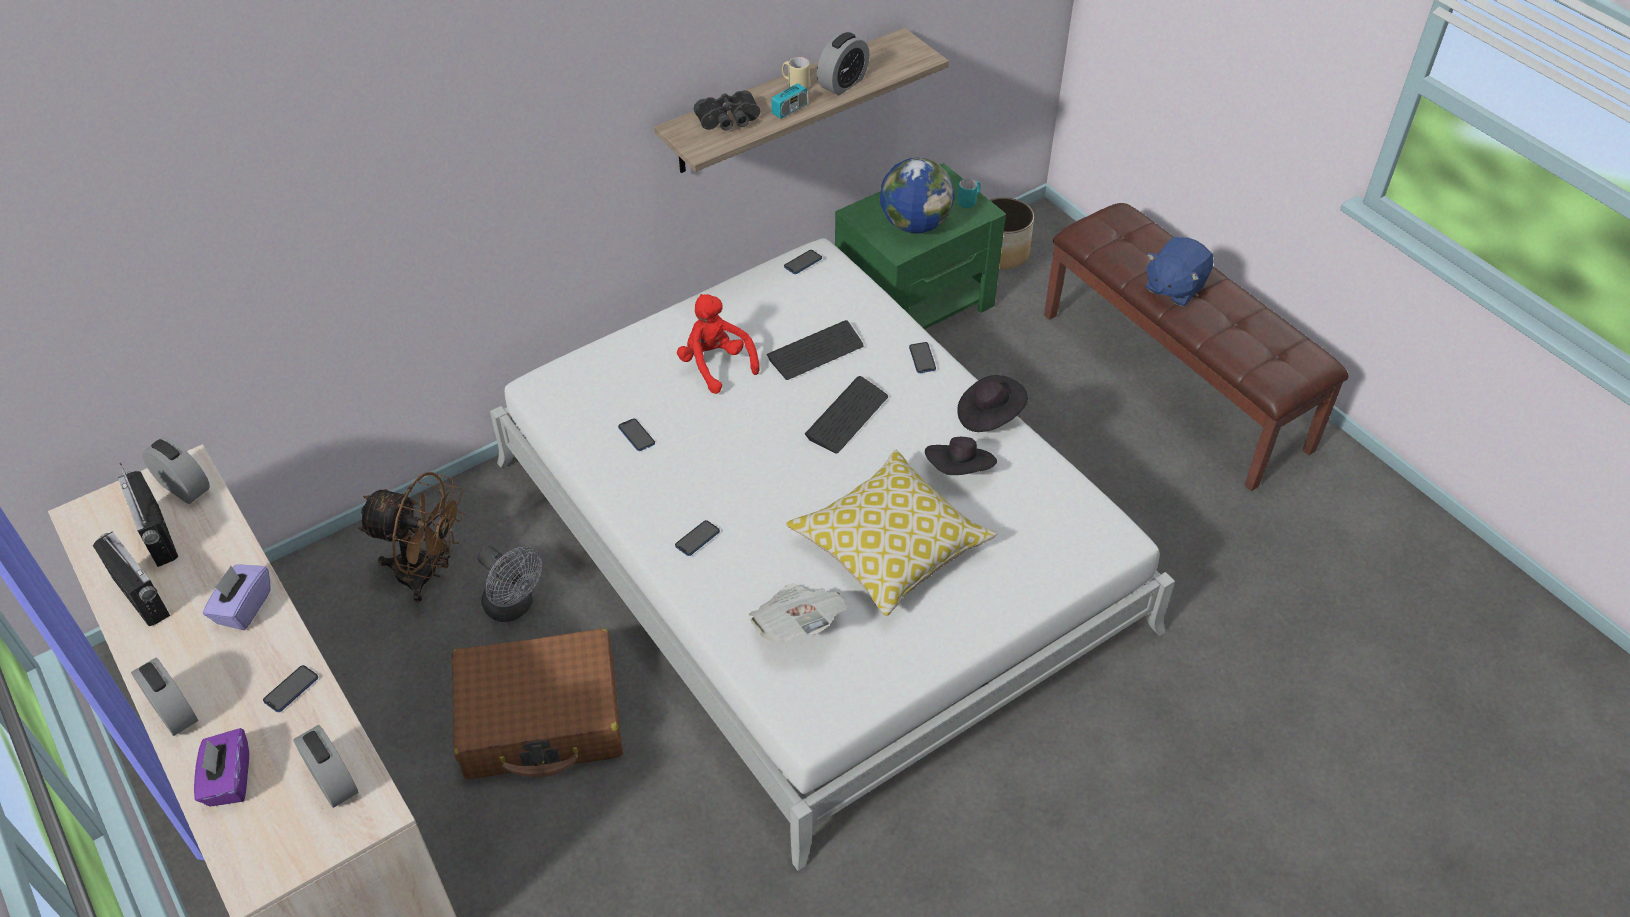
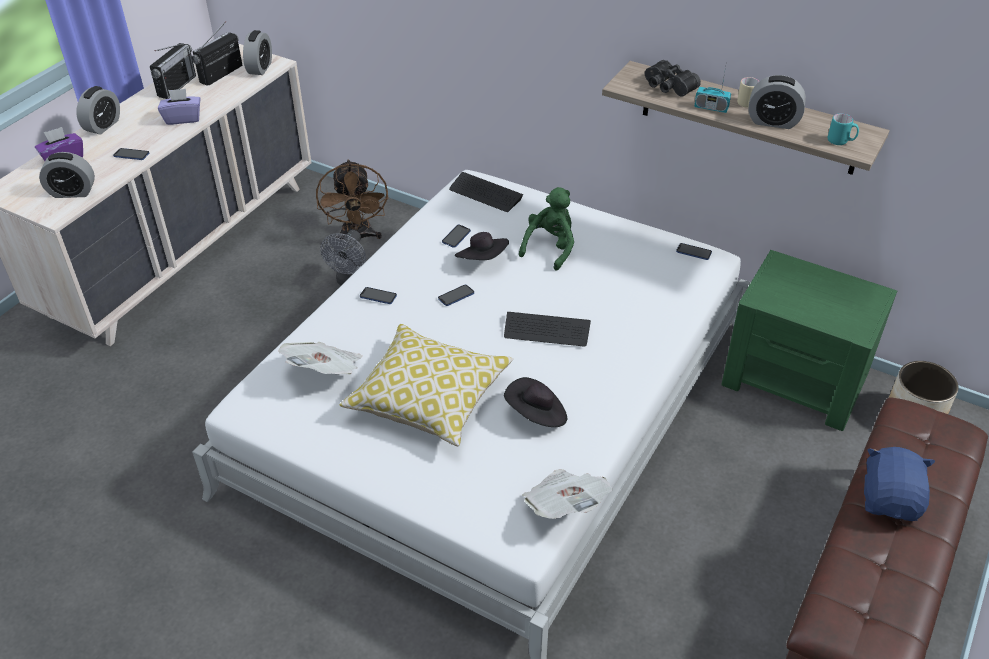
camera: 65 degrees right, 5 degrees down
alarm clock [293,725,359,808] -> alarm clock turned 60 degrees clockwise [39,152,95,198]
brown suitcase [452,628,623,779] -> none
red plush toy [677,294,760,394] -> green plush toy [519,187,574,271]
keyboard [767,320,864,380] -> keyboard moved to [449,172,523,212]
globe [880,158,954,233] -> none
phone [909,342,936,373] -> phone moved to [438,285,474,306]
turquoise mug [957,179,981,208] -> turquoise mug moved to [828,114,859,145]
black hat [957,375,1028,432] -> black hat moved to [455,232,509,260]
blue plush toy [1146,237,1214,306] -> blue plush toy turned 90 degrees clockwise [864,447,935,521]
none -> newspaper [522,469,613,519]

